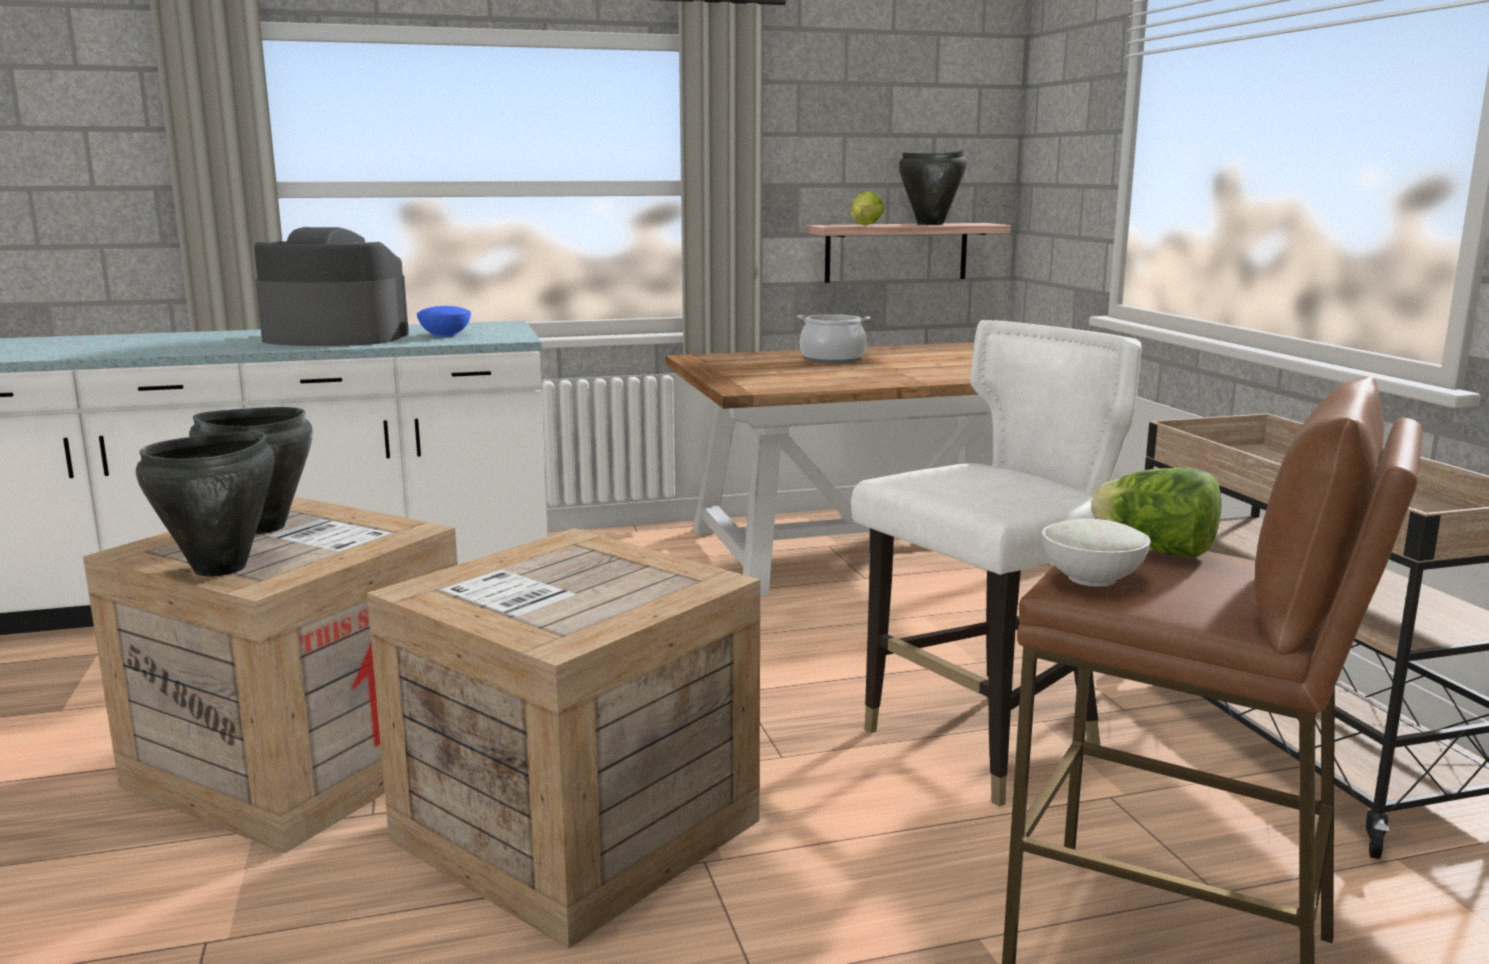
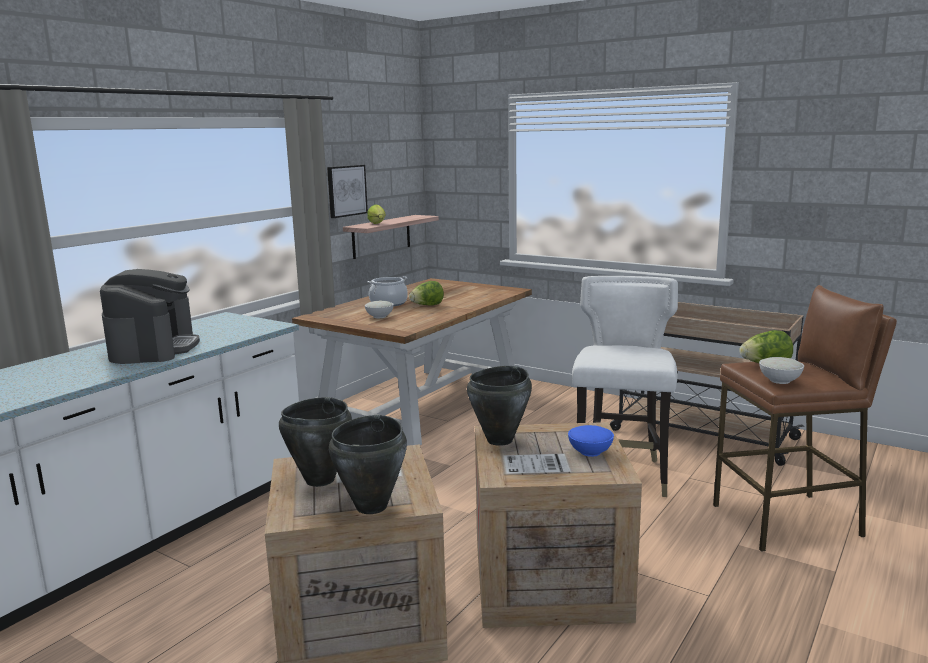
camera: 40 degrees left, 0 degrees up
coffee machine [254,227,409,346] -> coffee machine turned 120 degrees clockwise [100,269,200,364]
blue bowl [417,306,471,337] -> blue bowl moved to [568,425,614,457]
black cooking pot [899,150,967,225] -> black cooking pot moved to [467,366,532,446]
none -> picture [327,165,368,218]
none -> white bowl [365,301,394,318]
none -> lettuce [409,281,444,306]

